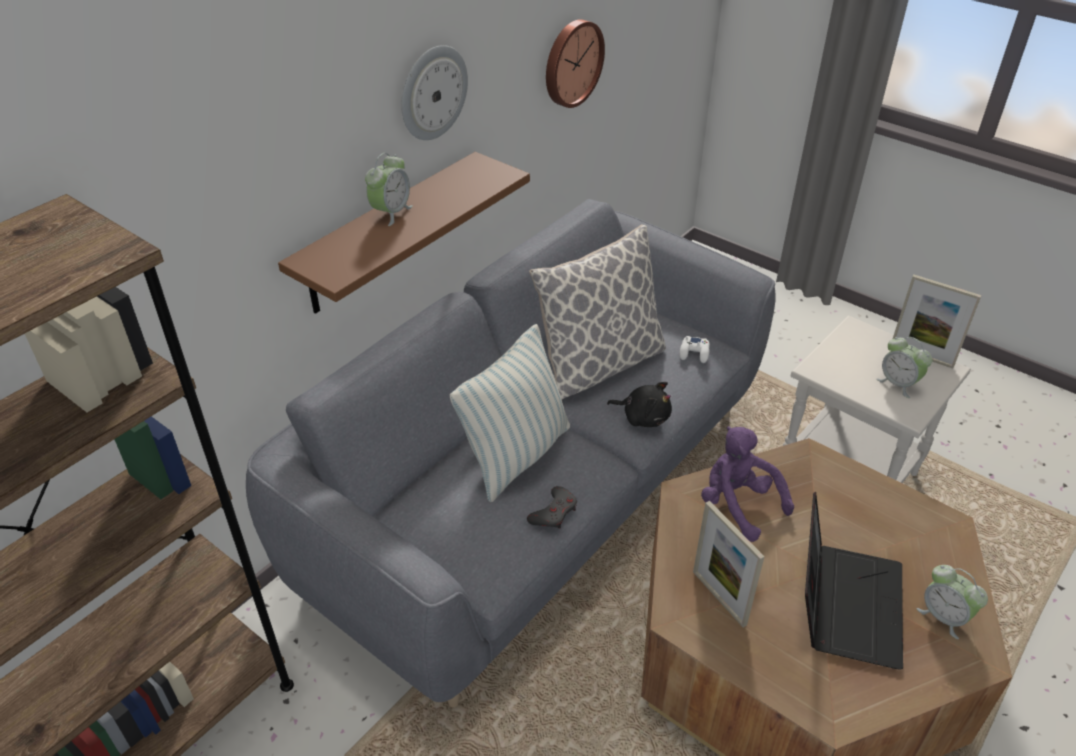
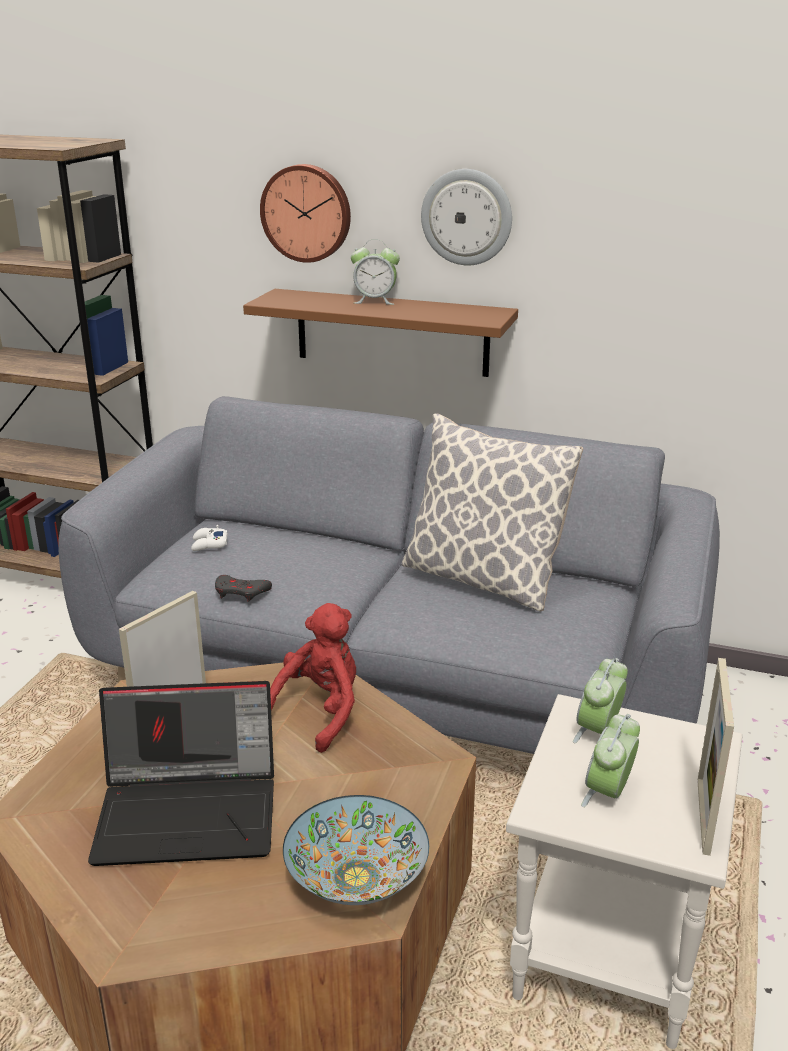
camera: 70 degrees right, 15 degrees down
pillow [450,324,570,502] -> none
wall clock [546,19,605,108] -> wall clock moved to [260,164,351,263]
black plush toy [607,382,672,427] -> none
white game controller [679,336,710,363] -> white game controller moved to [191,525,227,551]
purple plush toy [701,426,794,542] -> red plush toy [270,603,356,753]
alarm clock [917,565,988,639] -> alarm clock moved to [573,658,628,743]
none -> bowl [283,795,429,905]

